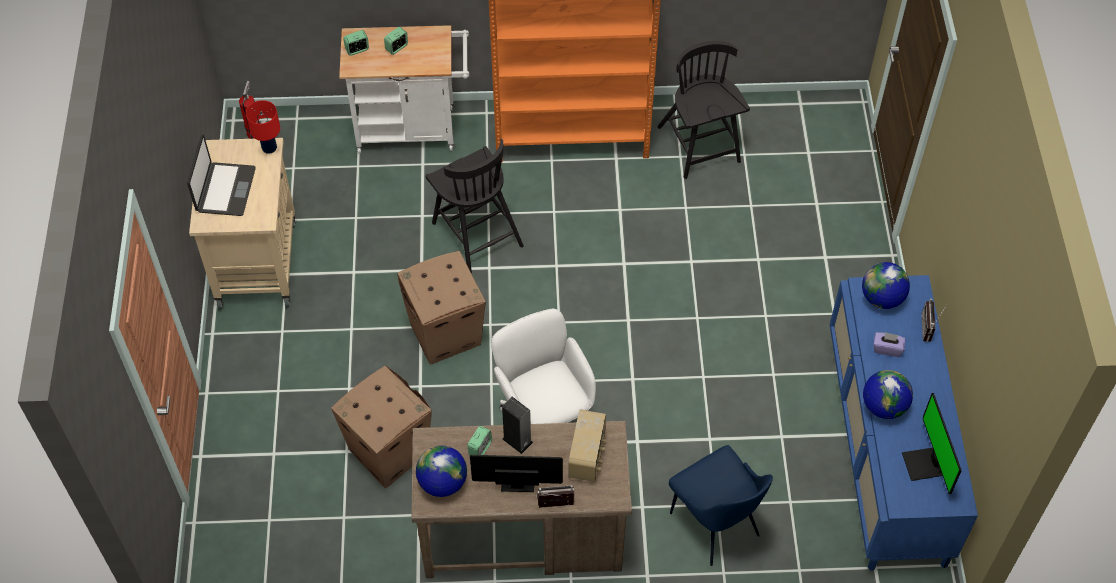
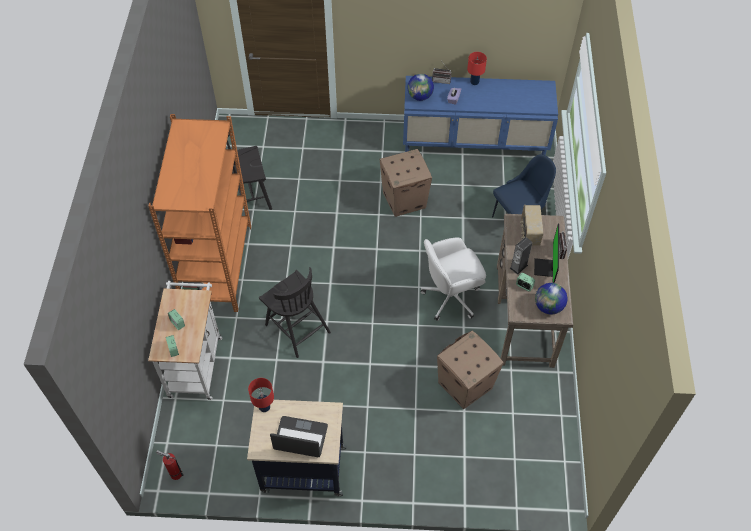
camera: 85 degrees left, 0 degrees up
beige cart [189,138,296,310] -> blue cart [247,400,346,497]
cardboard box [397,251,486,365] -> cardboard box moved to [380,149,432,217]
black chair [425,139,524,273] -> black chair turned 75 degrees clockwise [259,267,331,358]
radio [568,410,607,482] -> radio turned 105 degrees counterclockwise [520,205,543,246]
globe [863,370,913,419] -> none
monitor [902,393,961,494] -> none
none -> red table lamp [467,52,487,85]

